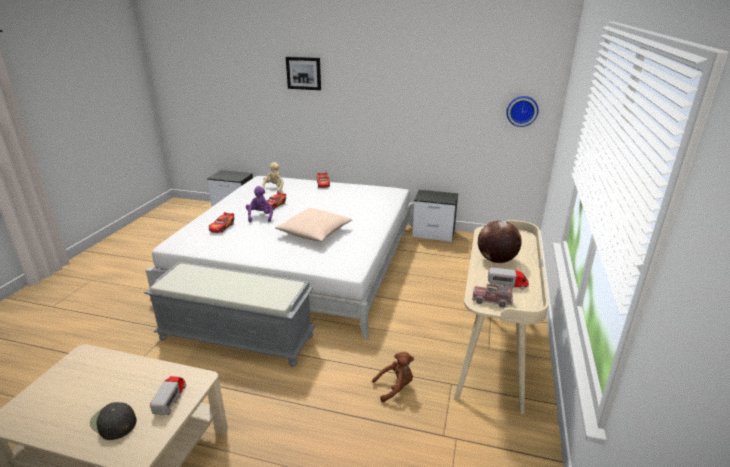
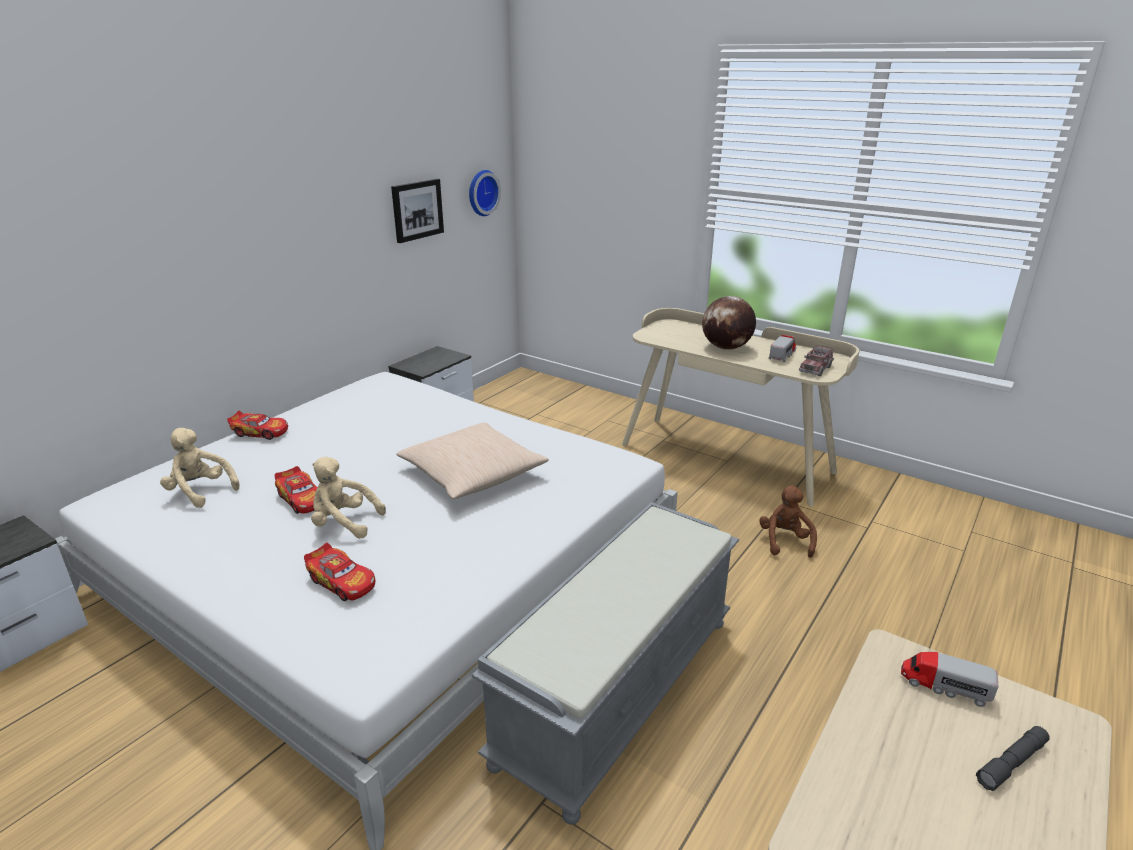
camera: 70 degrees left, 0 degrees up
black cap [90,402,137,440] -> grey flashlight [976,726,1050,791]
purple plush toy [246,186,273,223] -> beige plush toy [311,457,386,539]
picture [286,57,321,90] -> picture moved to [391,179,444,243]

